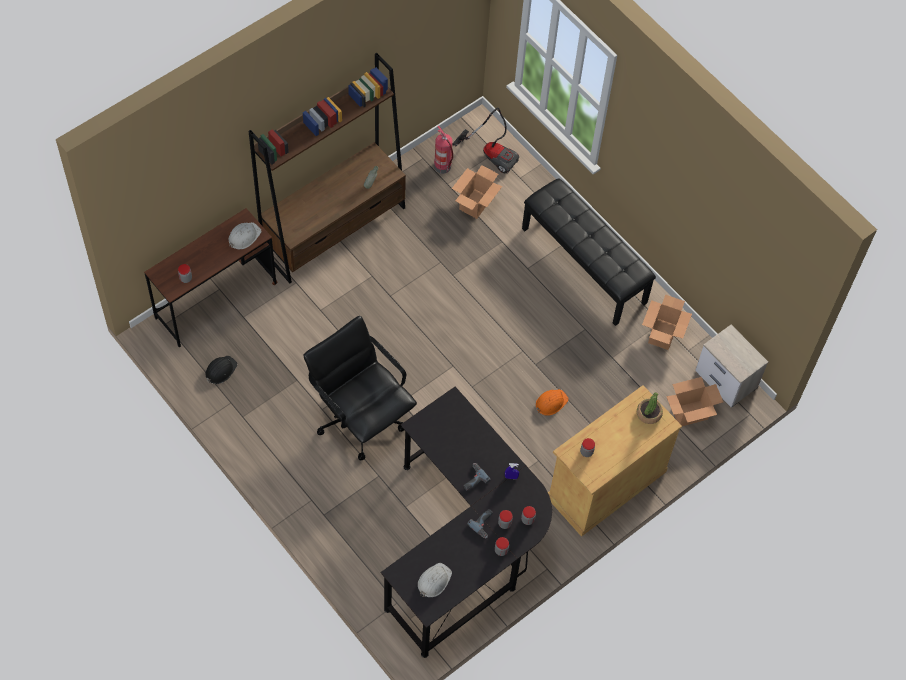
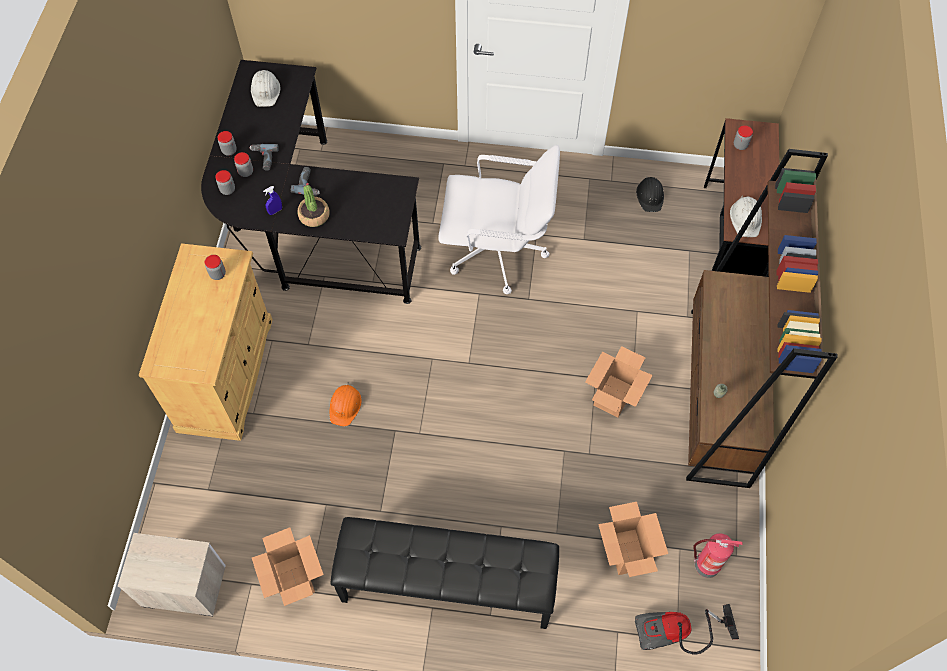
camera: 140 degrees right, 0 degrees up
black office chair [304,316,417,460] -> white office chair [438,145,560,294]
potted plant [637,392,663,424] -> potted plant moved to [298,185,329,227]
cardboard box [666,377,723,426] -> cardboard box moved to [585,346,653,417]

